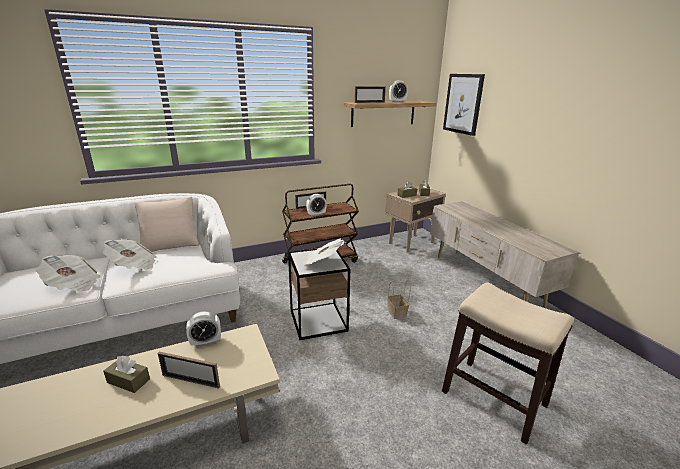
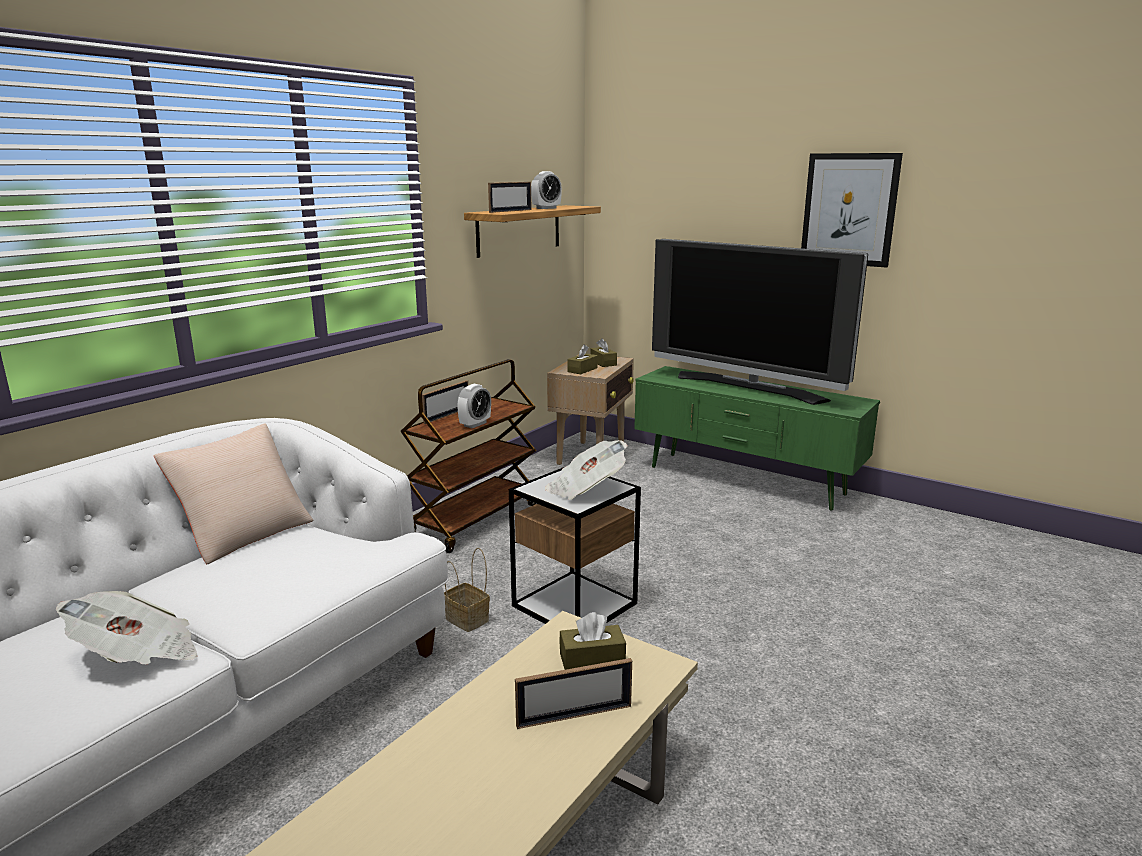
camera: 30 degrees left, 5 degrees down
newspaper [102,239,157,271] -> none
brown tissue box [103,356,150,393] -> brown tissue box moved to [559,612,626,670]
alarm clock [186,311,221,348] -> none
basket [387,280,411,319] -> basket moved to [444,548,490,632]
beige tv stand [430,201,580,308] -> green tv stand [634,366,880,511]
stool [442,283,574,444] -> none
picture [443,74,485,136] -> picture moved to [801,153,903,268]
none -> television [652,239,868,405]

